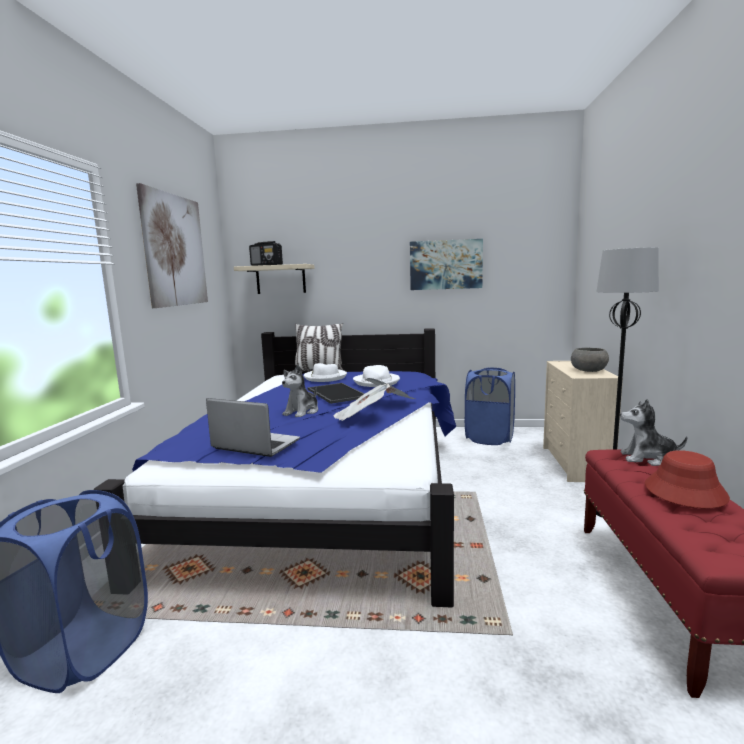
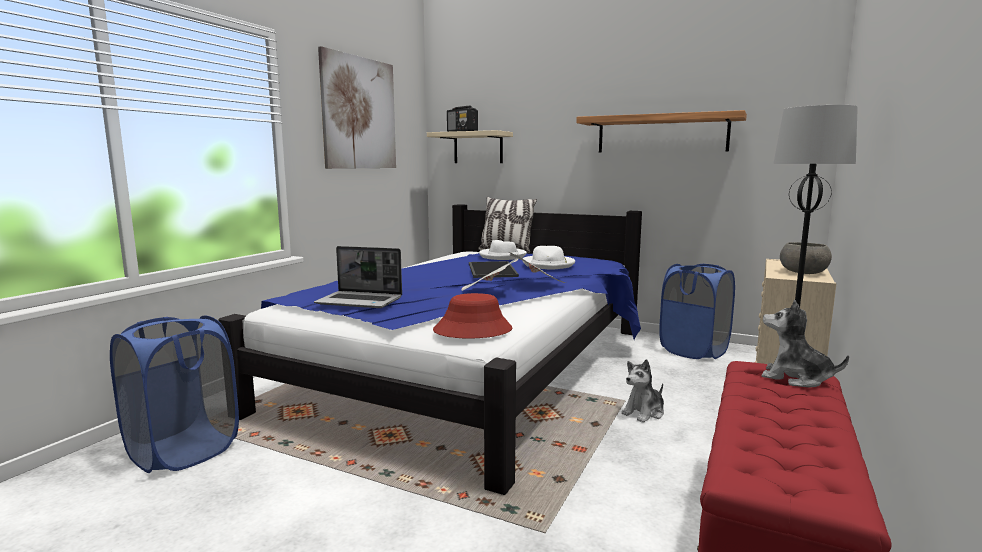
camera: 20 degrees right, 0 degrees up
laptop [206,398,300,457] -> laptop turned 150 degrees clockwise [314,246,402,308]
plush toy [282,365,318,417] -> plush toy moved to [621,359,664,423]
picture [410,239,483,290] -> shelf [576,110,747,153]
red hat [645,450,730,508] -> red hat moved to [433,293,512,339]

